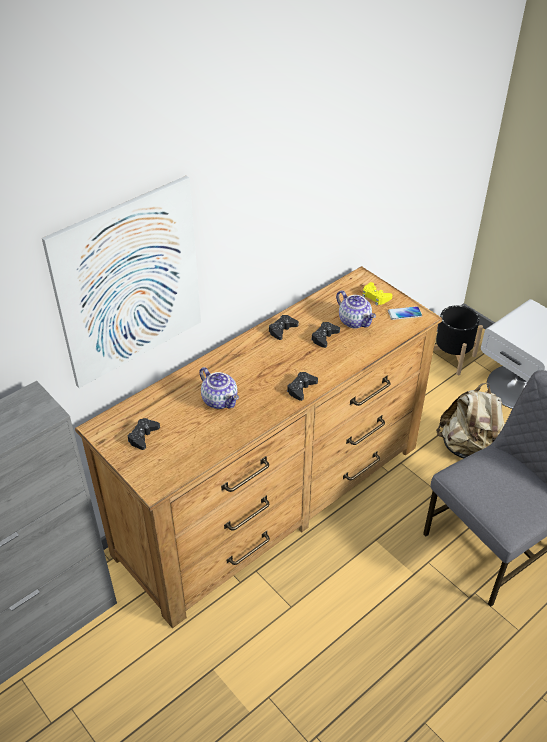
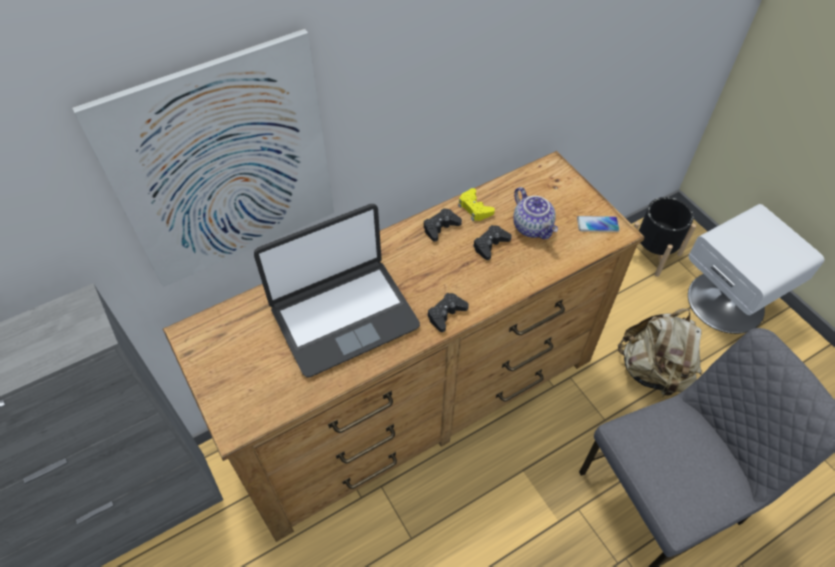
camera: 10 degrees right, 10 degrees up
black game controller [128,418,160,450] -> none
teapot [199,367,239,409] -> laptop [254,204,420,378]
yellow game controller [362,282,392,306] -> yellow game controller moved to [458,188,495,221]

